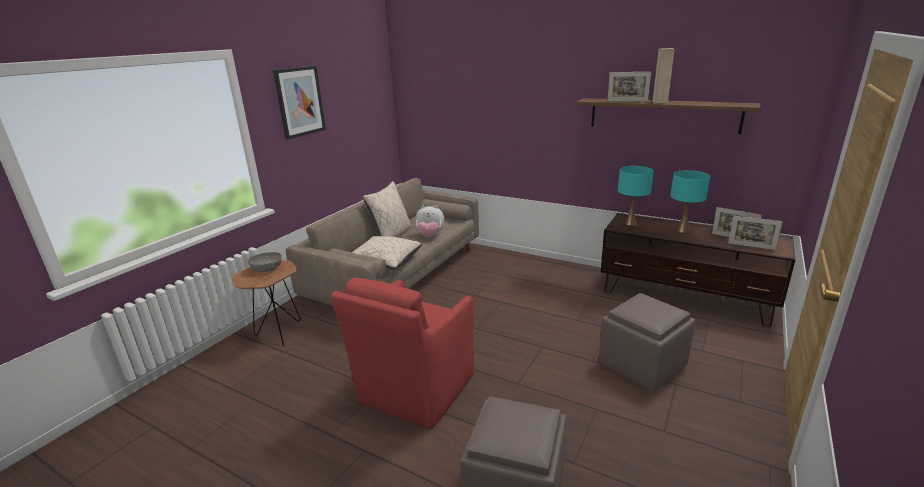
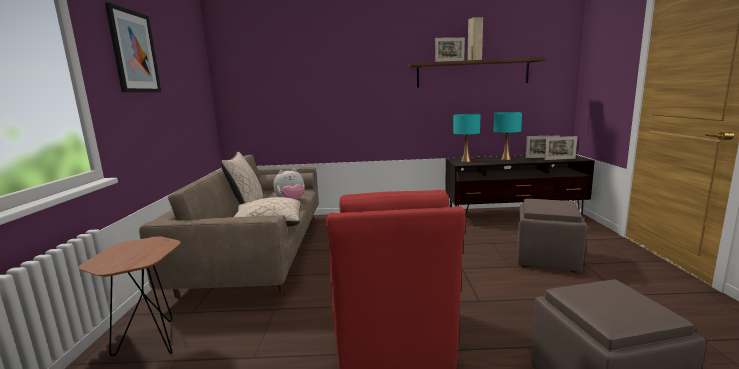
camera: 30 degrees left, 10 degrees down
grey bowl [248,252,282,272] -> none

